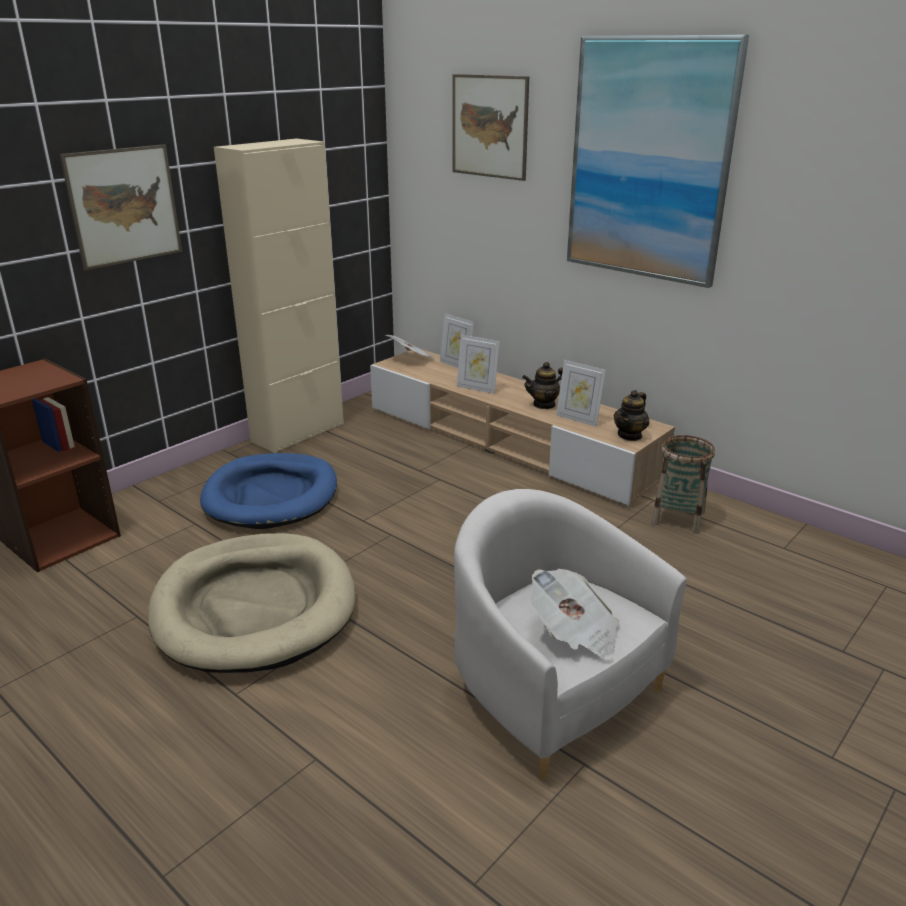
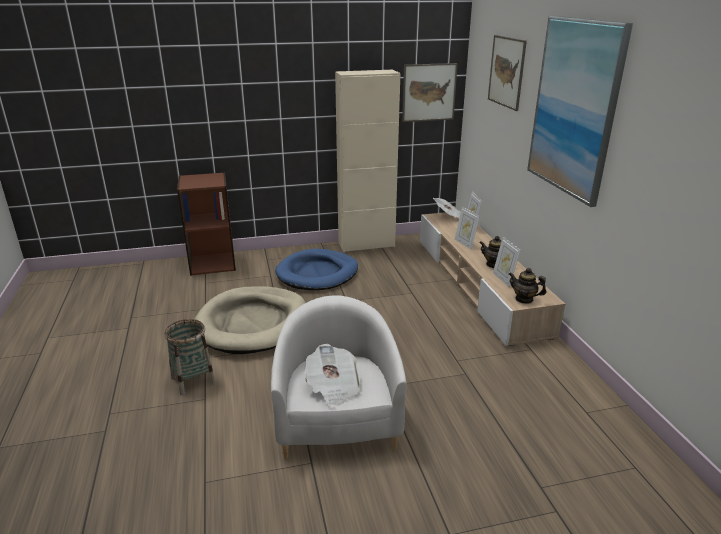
camera: 35 degrees right, 0 degrees up
picture [60,144,182,271] -> picture moved to [402,63,458,122]
teapot [614,390,649,441] -> teapot turned 45 degrees clockwise [509,268,546,304]
basket [651,435,715,534] -> basket moved to [164,319,215,395]

